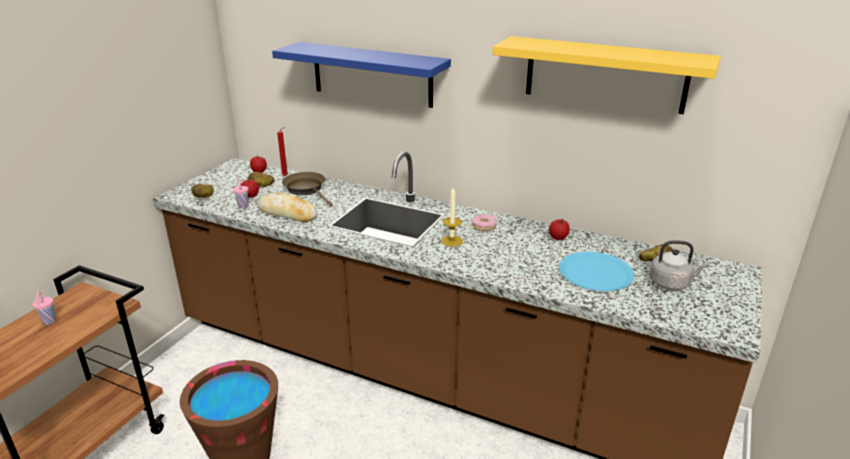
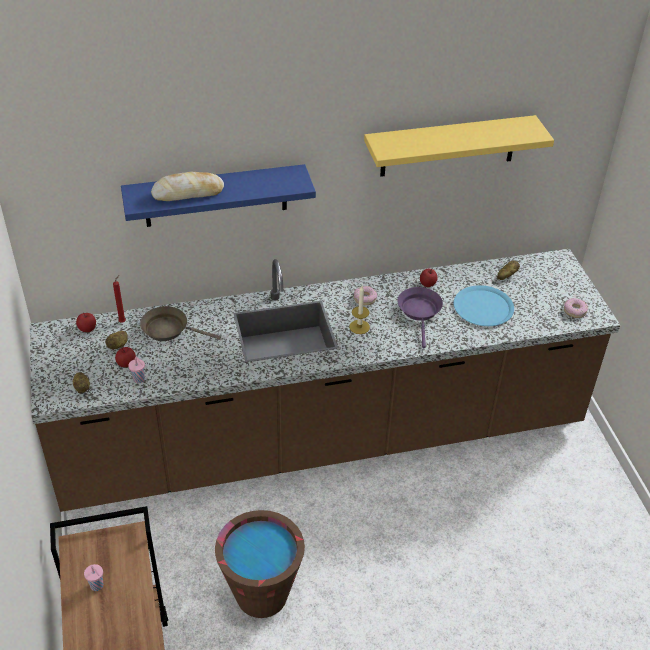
camera: 40 degrees left, 15 degrees up
bread [258,193,318,222] -> bread moved to [151,172,224,201]
grey kettle [649,240,709,290] -> none
none -> purple frying pan [398,287,443,348]
none -> donut [564,298,588,318]

